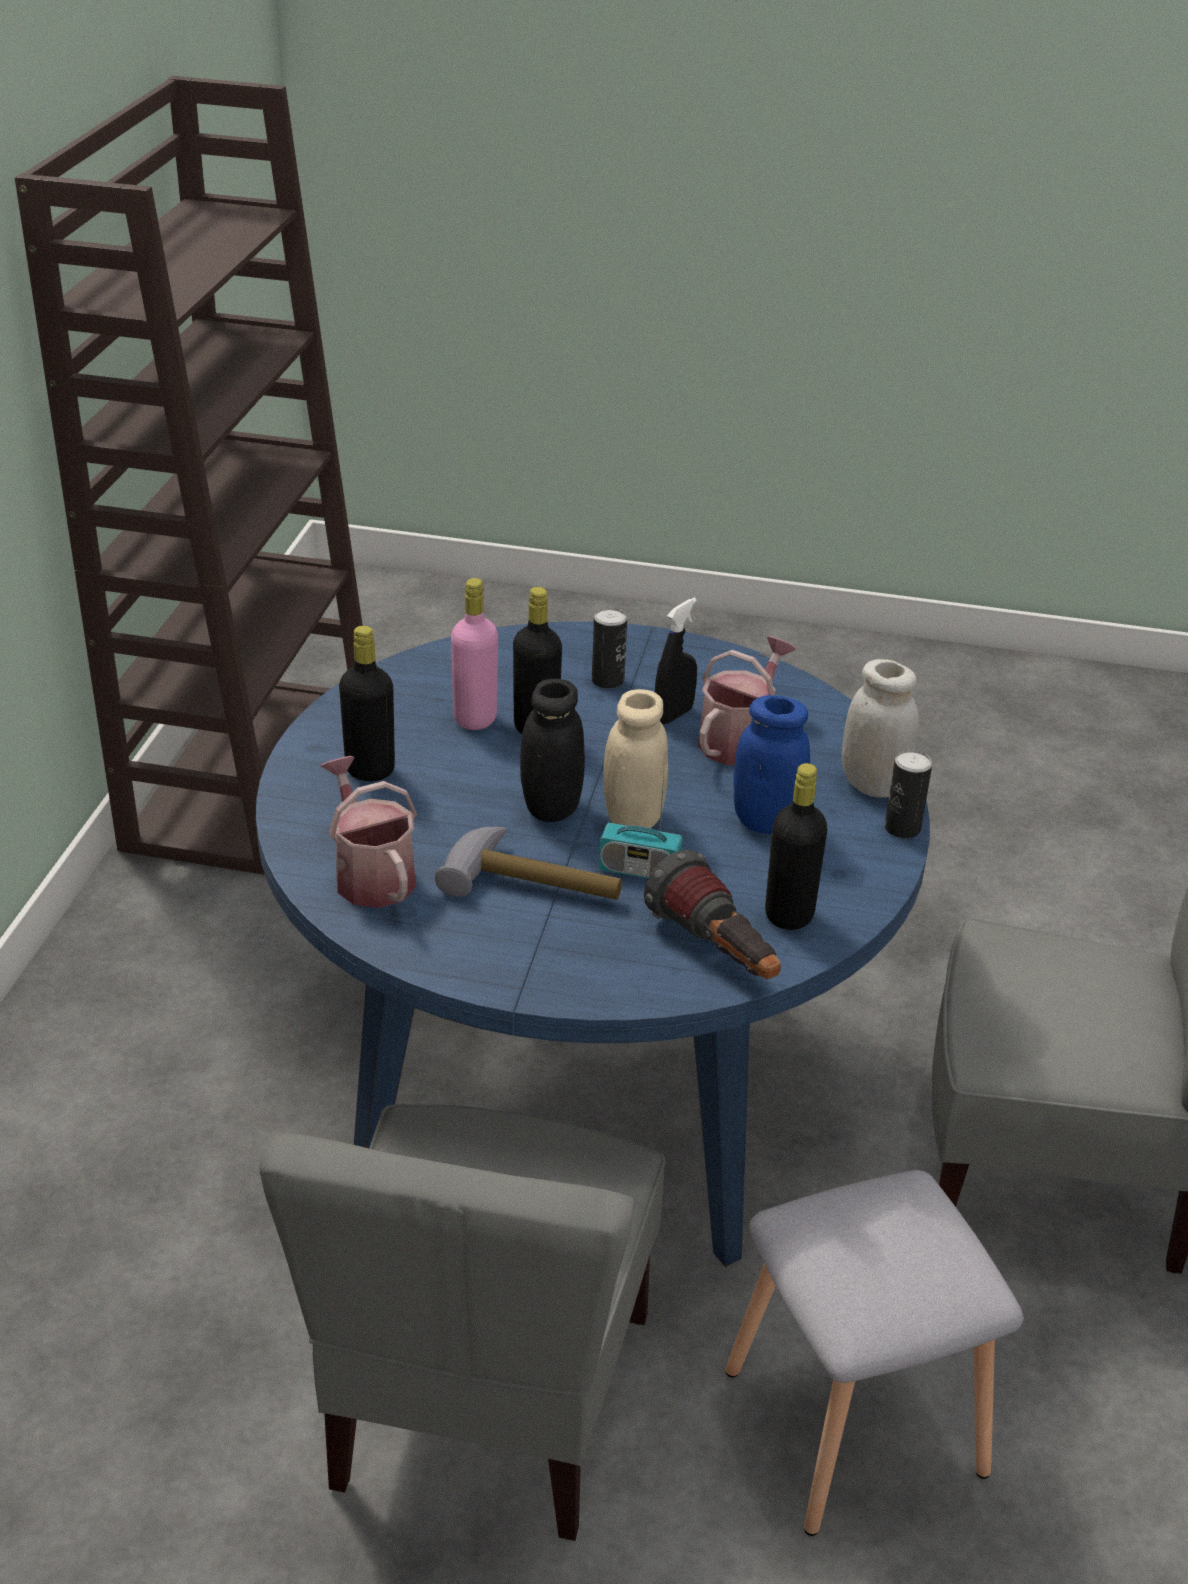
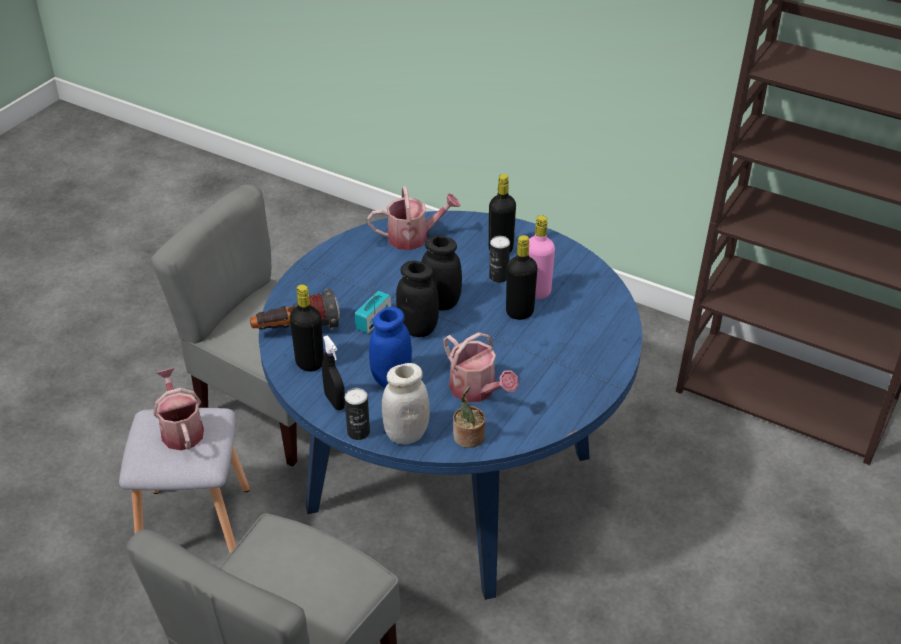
camera: 110 degrees right, 5 degrees up
hammer [435,827,622,900] -> none
can [592,608,627,689] -> can moved to [489,236,510,283]
beige jar [603,689,668,828] -> black jar [396,261,439,337]
black spray bottle [655,598,697,724] -> black spray bottle moved to [322,336,345,410]
none -> watering can [153,368,204,450]
none -> potted plant [453,386,485,448]

